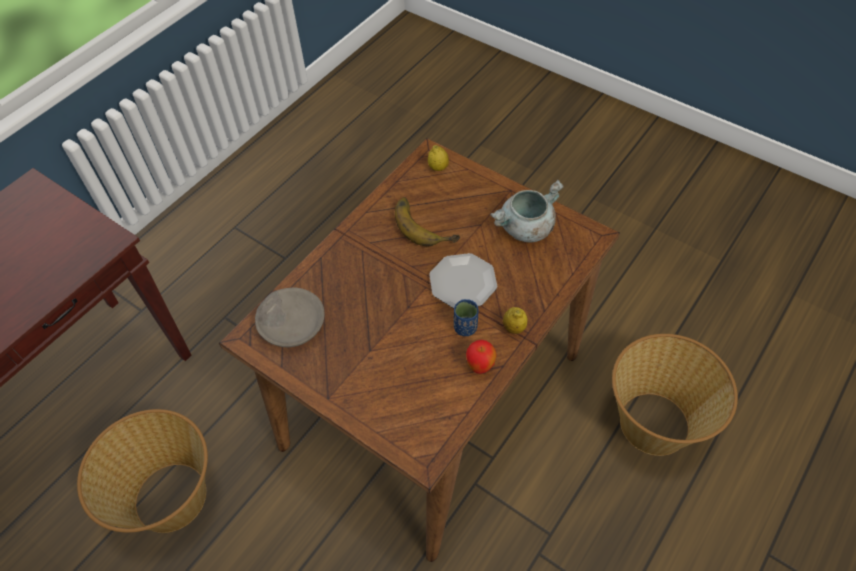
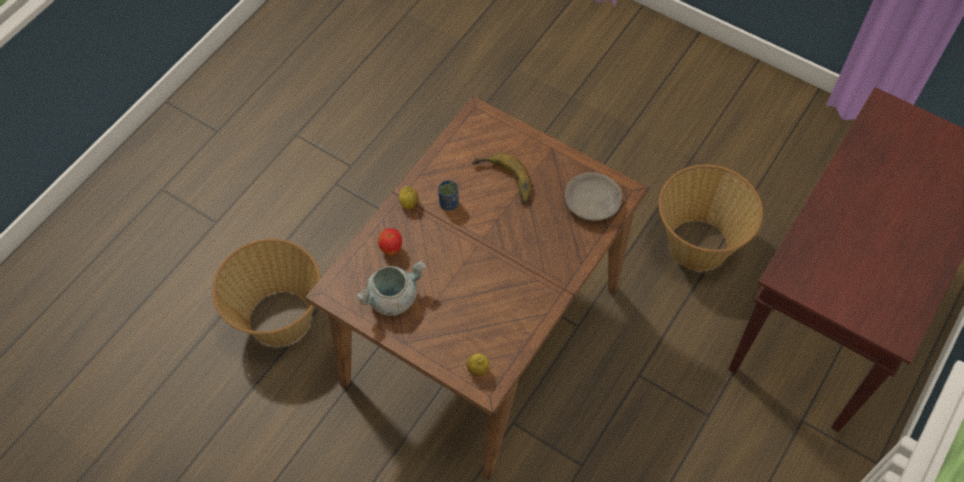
camera: 175 degrees right, 5 degrees up
banana [395,197,460,246] -> banana moved to [472,153,532,205]
plate [429,253,497,308] -> none
apple [466,340,497,374] -> apple moved to [378,228,402,255]

